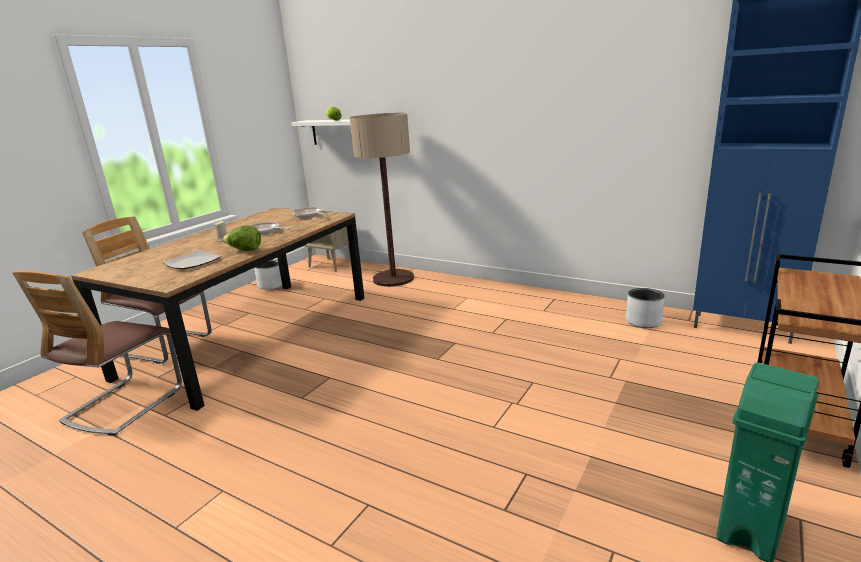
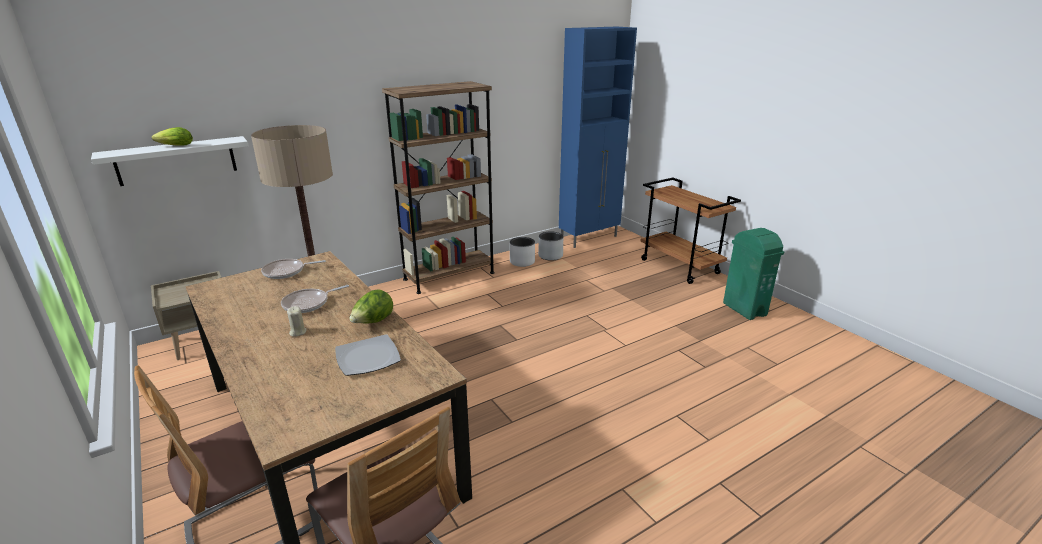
camera: 65 degrees left, 5 degrees up
white planter [254,260,282,290] -> white planter moved to [510,237,535,267]
none -> brown bookcase [382,81,495,294]

